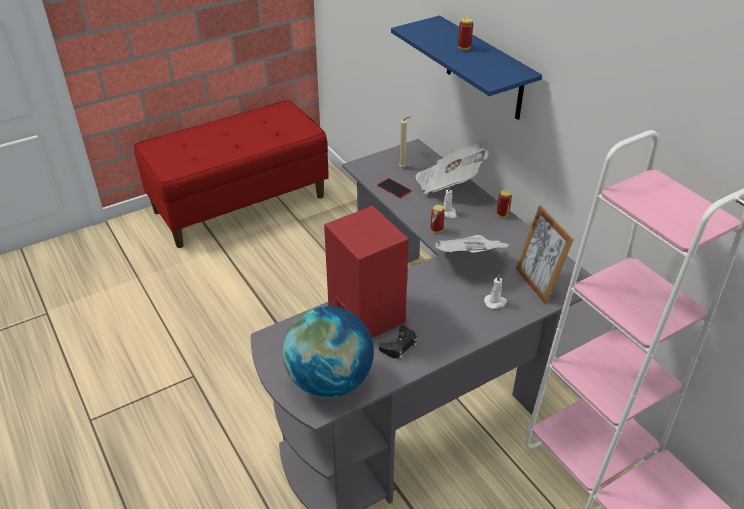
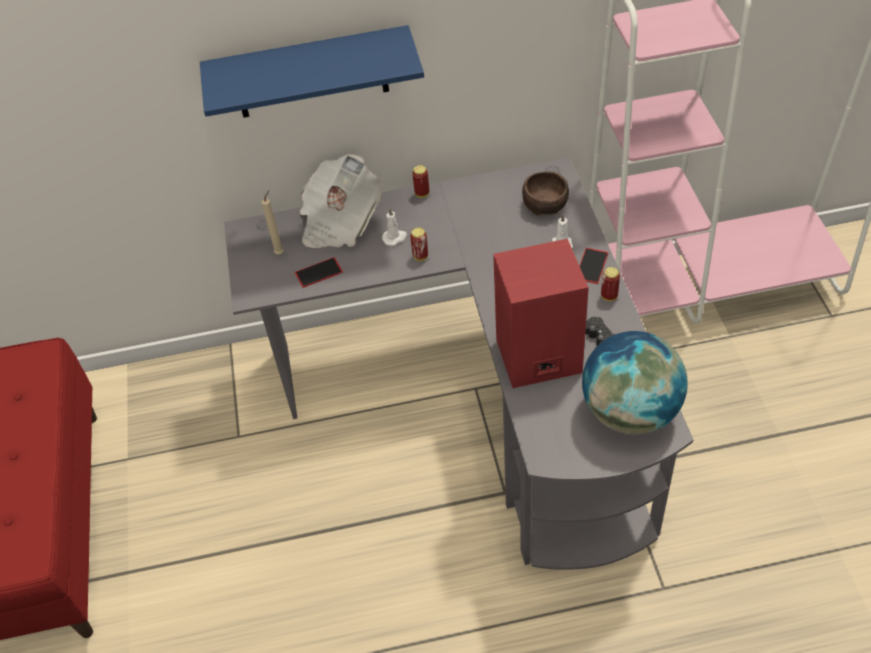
camera: 65 degrees left, 10 degrees up
newspaper [435,235,509,253] -> none
can [458,18,473,50] -> can moved to [601,267,620,301]
picture frame [516,205,574,304] -> brown bowl [522,171,569,215]
none -> phone [580,248,608,284]

